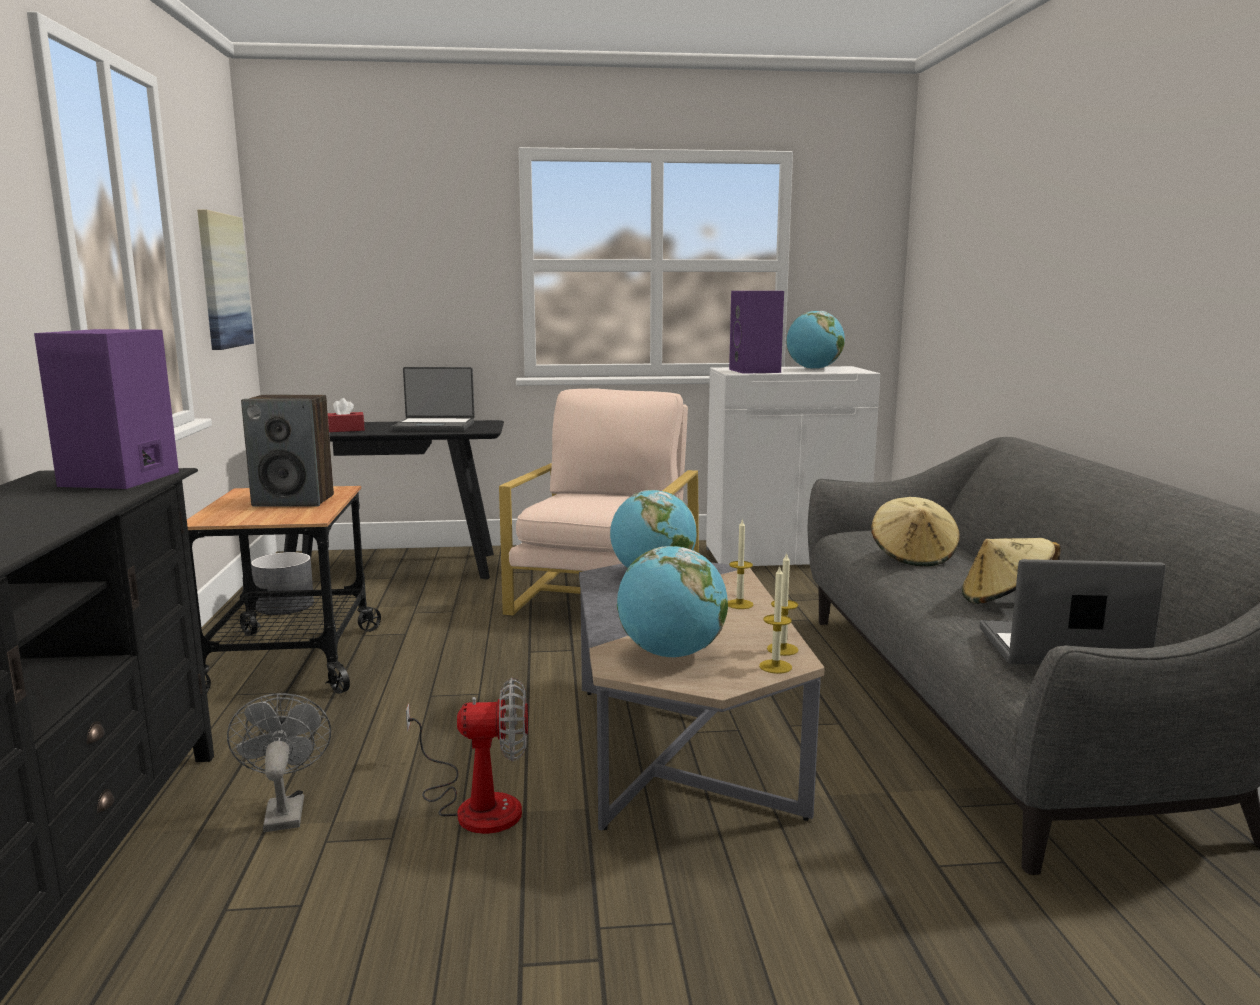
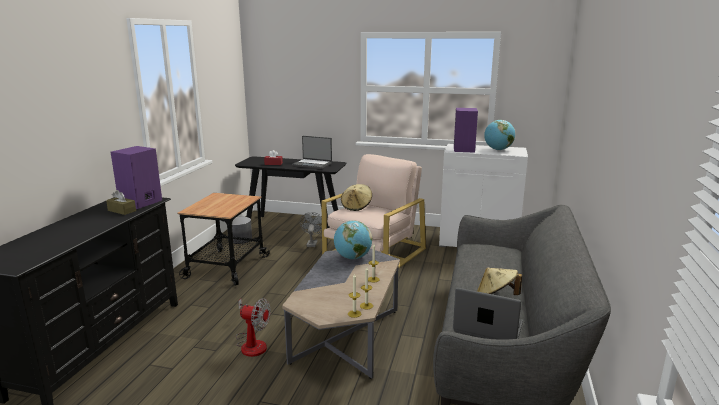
camera: 20 degrees right, 5 degrees up
picture [197,210,254,350] -> none
grey fan [227,693,331,832] -> grey fan moved to [300,212,322,247]
speaker [241,395,334,507] -> none
globe [617,546,728,657] -> none
beige hat [871,497,960,567] -> beige hat moved to [341,184,372,211]
none -> brown tissue box [106,190,136,215]

